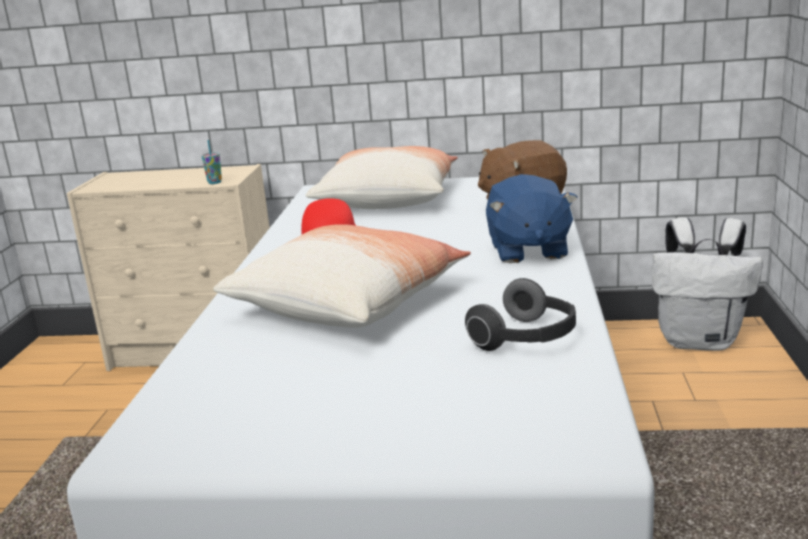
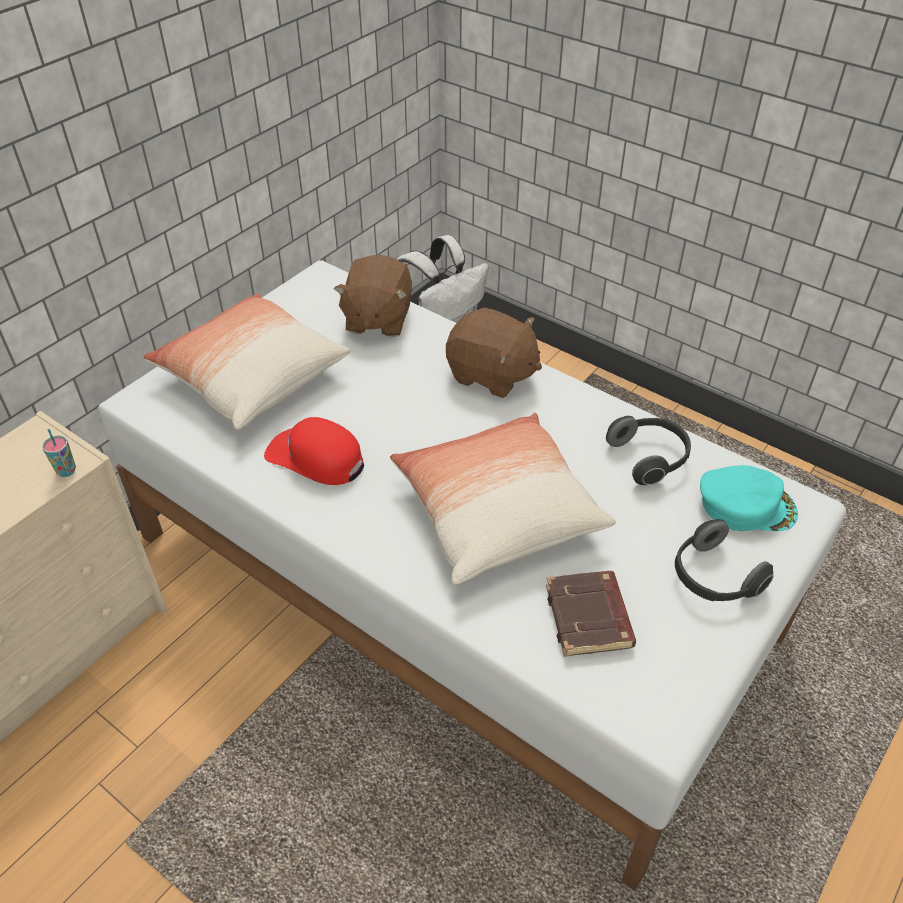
camera: 60 degrees left, 25 degrees up
blue plush toy [486,174,578,263] -> brown plush toy [446,307,542,398]
none -> brown book [546,571,636,657]
none -> headphones [675,519,774,601]
none -> turquoise cap [700,465,798,531]

